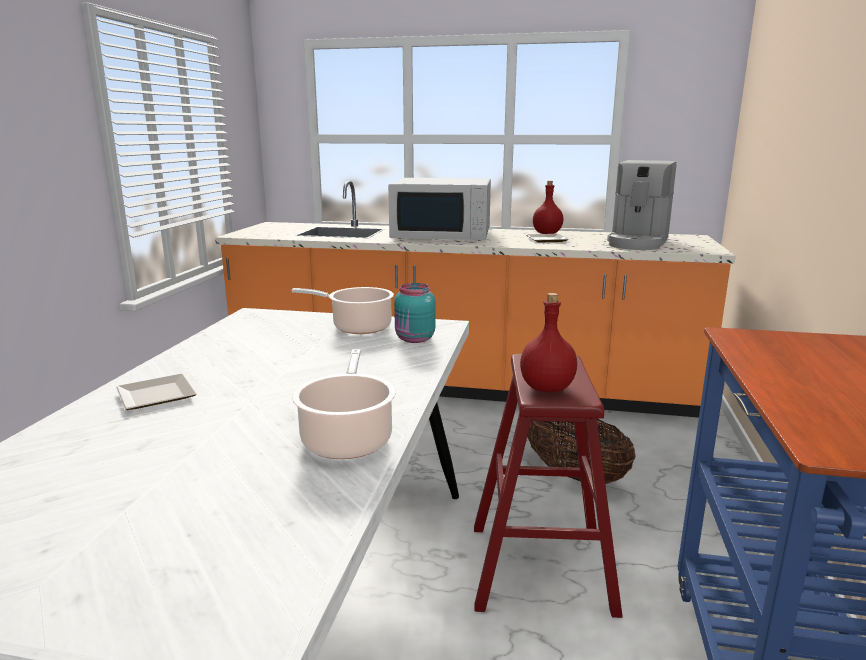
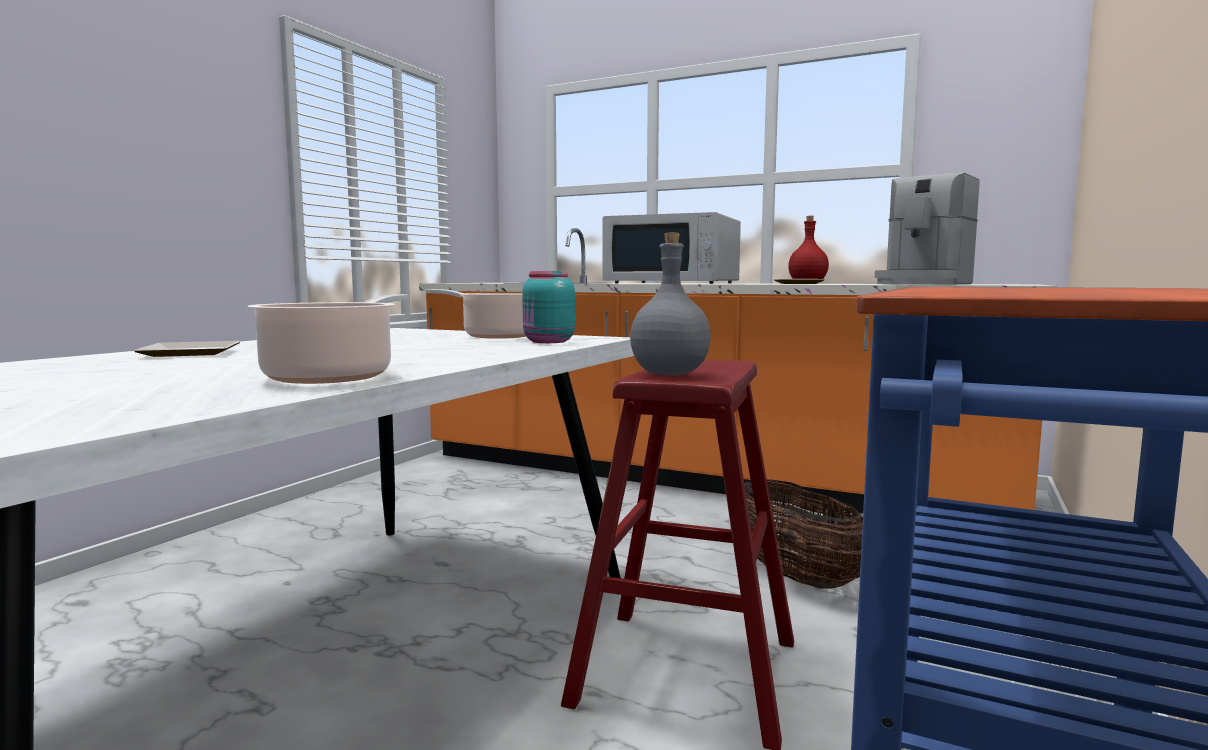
camera: 15 degrees right, 10 degrees down
red bottle [520,293,577,392] -> grey bottle [630,233,711,375]

